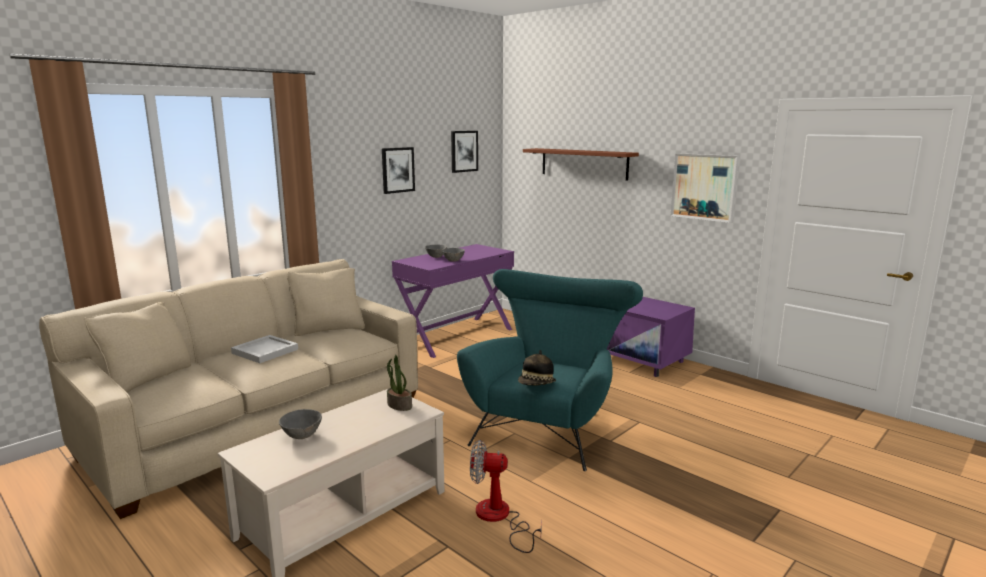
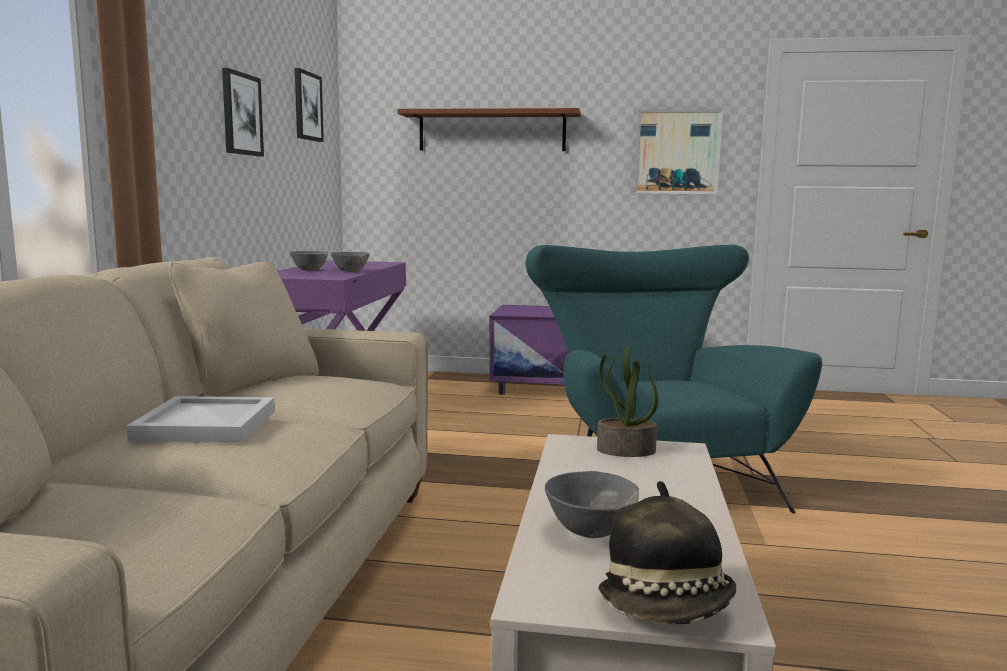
camera: 35 degrees left, 5 degrees down
fan [470,440,542,553] -> none
hat [518,350,556,386] -> hat moved to [599,481,736,624]

